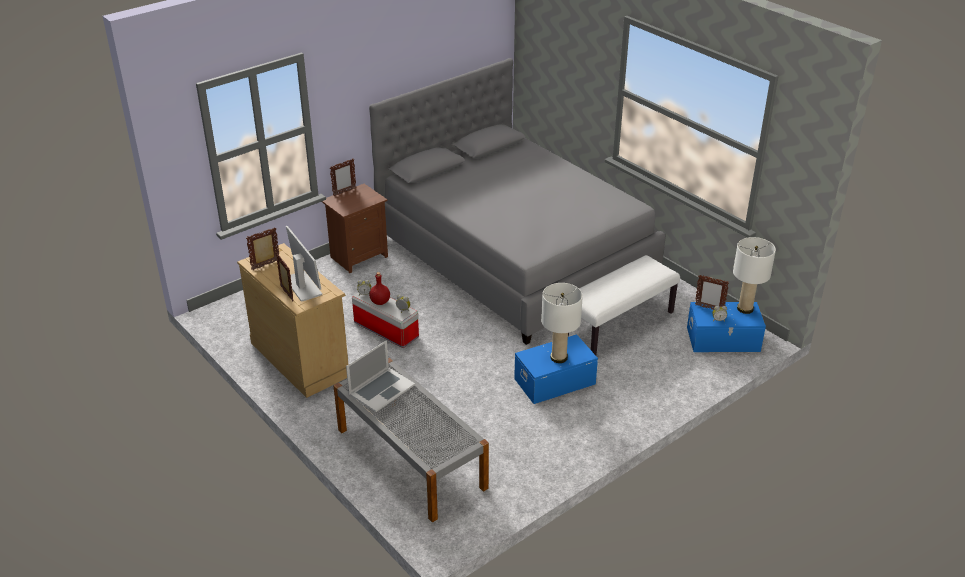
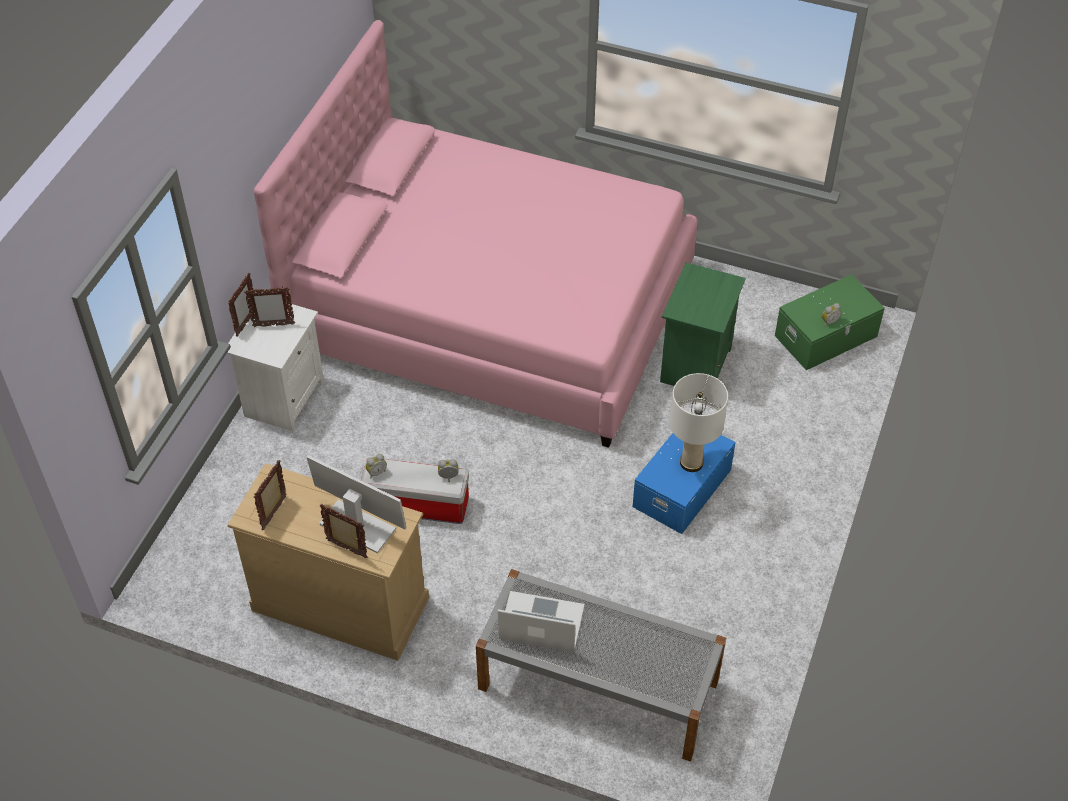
camera: 30 degrees left, 15 degrees up
brown nightstand [322,184,388,273] -> white nightstand [227,304,324,433]
laptop [346,340,415,412] -> laptop turned 90 degrees counterclockwise [498,591,585,652]
grey bed [369,58,666,345] -> pink bed [254,20,697,448]
red bottle [369,272,390,305] -> none
white bench [568,255,680,355] -> green nightstand [660,262,746,386]
blue storage box [687,302,766,352] -> green storage box [775,274,885,370]
picture frame [695,275,729,310] -> picture frame moved to [244,287,295,327]
white table lamp [733,237,776,314] -> none

